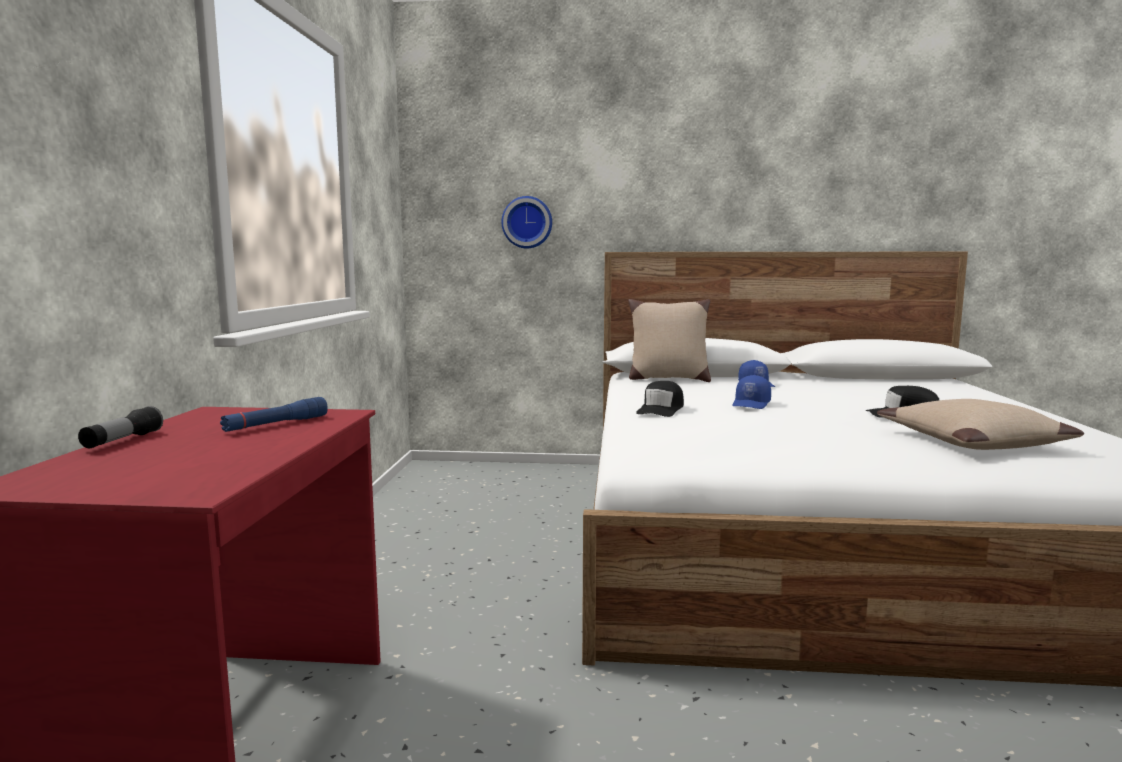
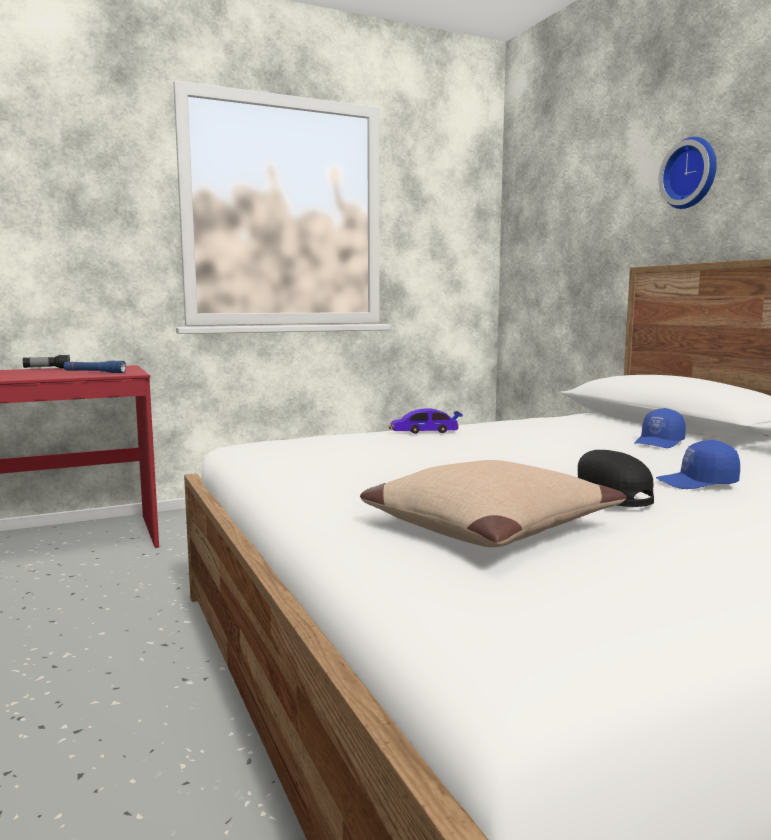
camera: 60 degrees right, 0 degrees up
wall clock [502,196,552,248] -> wall clock moved to [658,137,717,209]
beige pillow [628,299,711,382] -> none
black cap [636,381,684,417] -> toy car [389,408,463,434]
blue cap [732,375,771,409] -> blue cap moved to [656,440,740,489]

